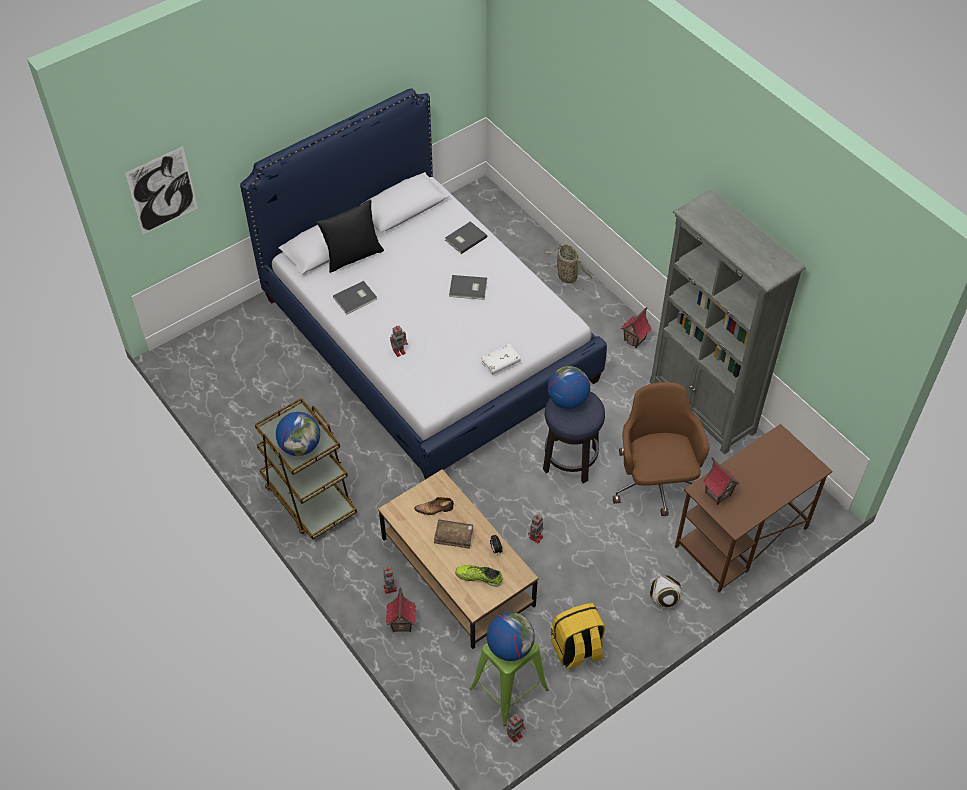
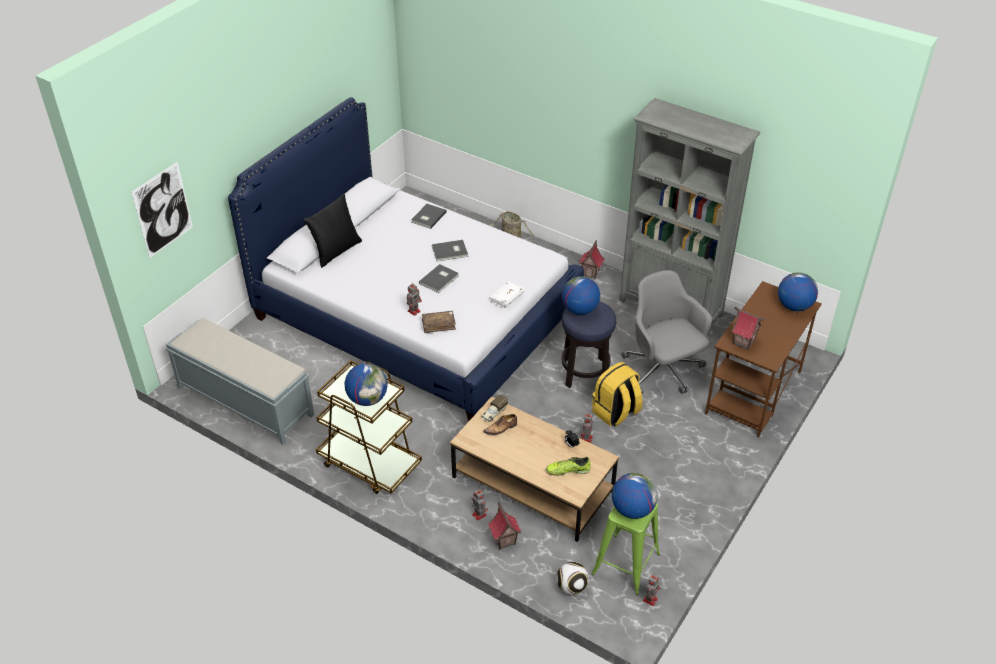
camera: 20 degrees left, 10 degrees down
grey book [333,281,377,314] -> grey book moved to [419,264,459,293]
brown book [434,519,473,549] -> brown book moved to [422,311,456,333]
yellow backpack [551,603,606,670] -> yellow backpack moved to [592,362,643,426]
brown office chair [613,382,710,516] -> grey office chair [621,270,712,394]
football [650,575,682,608] -> football moved to [556,562,589,595]
none -> grey bench [165,318,314,445]
none -> toy truck [481,395,508,422]
none -> globe [778,272,818,311]

